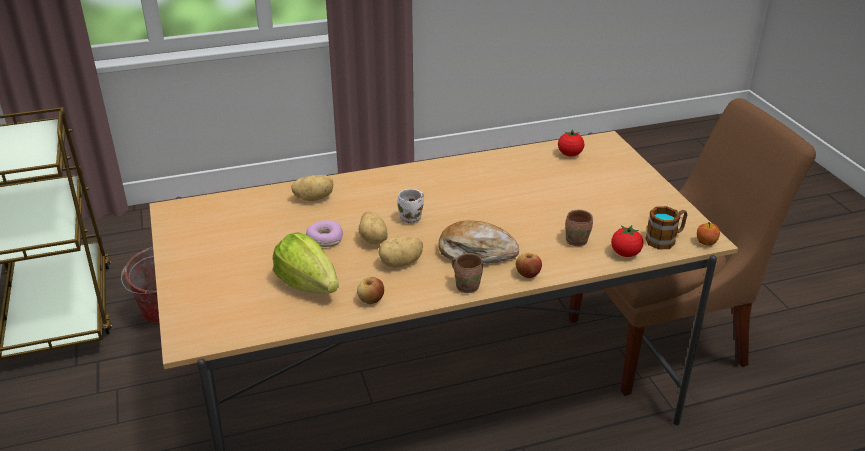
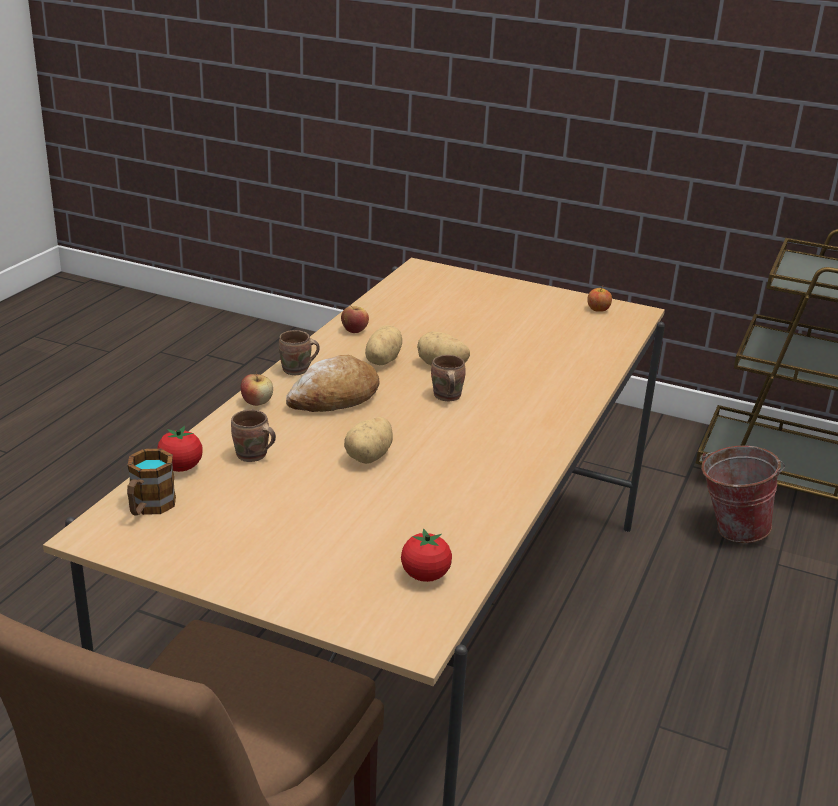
camera: 130 degrees right, 5 degrees down
lettuce [273,232,339,294] -> none
potato [291,175,333,201] -> potato moved to [344,417,393,464]
donut [306,220,343,247] -> none
white mug [397,189,424,224] -> brown mug [431,355,466,401]
apple [697,222,720,246] -> apple moved to [587,286,612,312]

